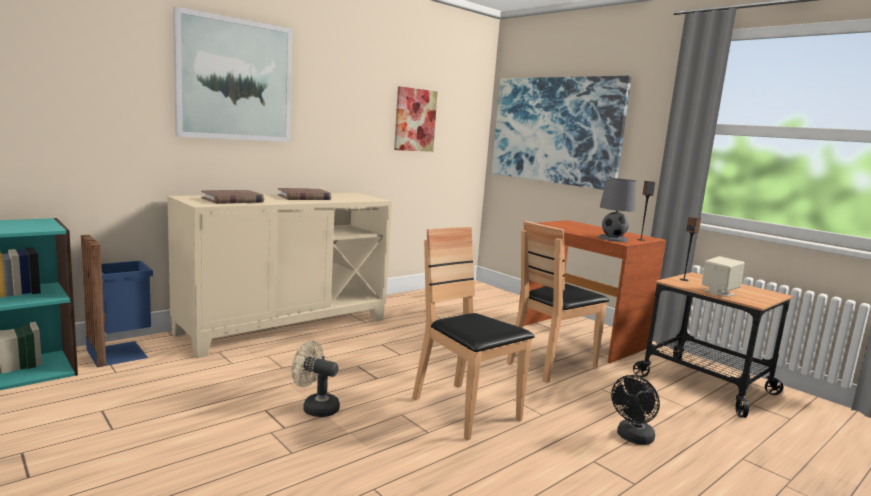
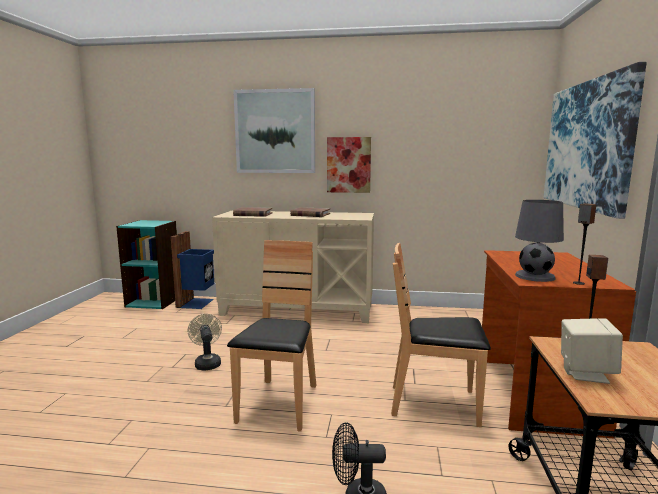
camera: 50 degrees right, 0 degrees up
picture [394,86,437,152] -> picture moved to [327,137,371,193]

